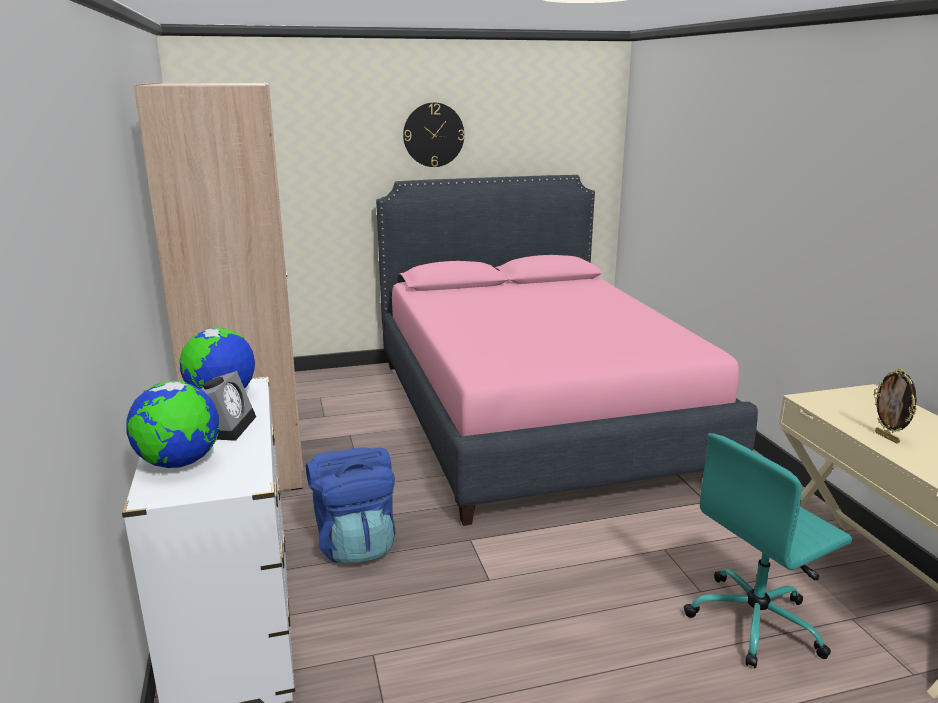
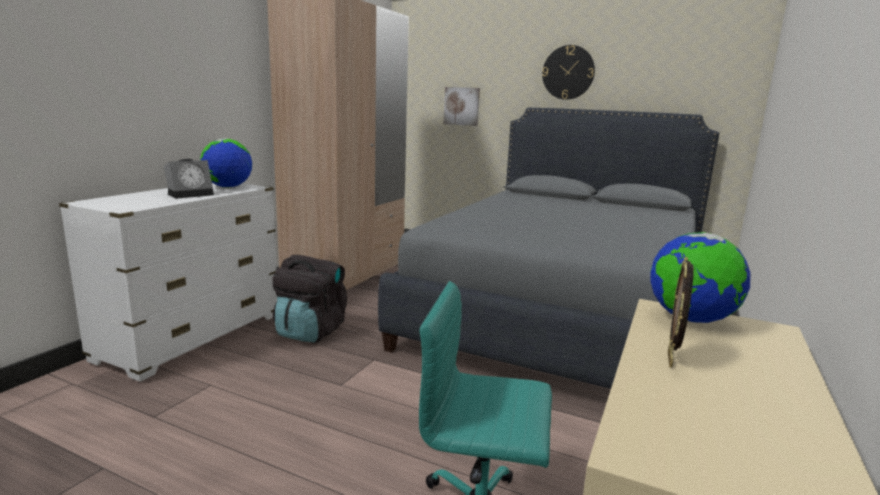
camera: 40 degrees right, 5 degrees down
globe [126,381,220,468] -> globe moved to [651,232,751,323]
blue backpack [306,447,396,563] -> black backpack [272,255,347,343]
pink bed [376,175,758,526] -> grey bed [378,108,719,389]
none -> picture [444,87,480,126]

